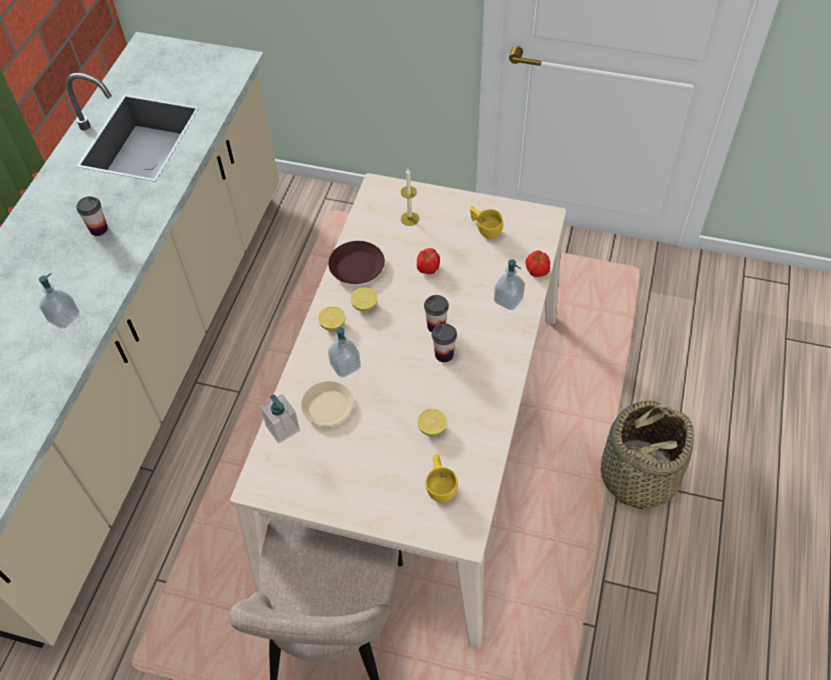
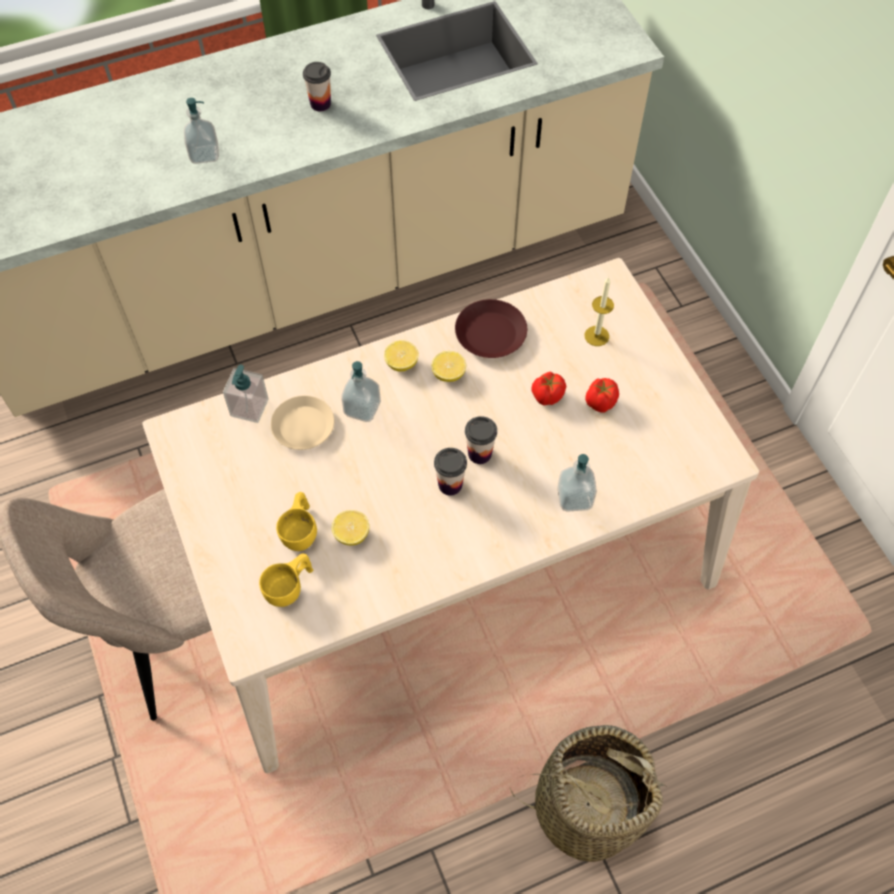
camera: 50 degrees right, 5 degrees up
yellow cup [470,206,503,239] -> yellow cup moved to [276,492,317,551]
tomato [526,251,550,277] -> tomato moved to [585,378,619,412]

